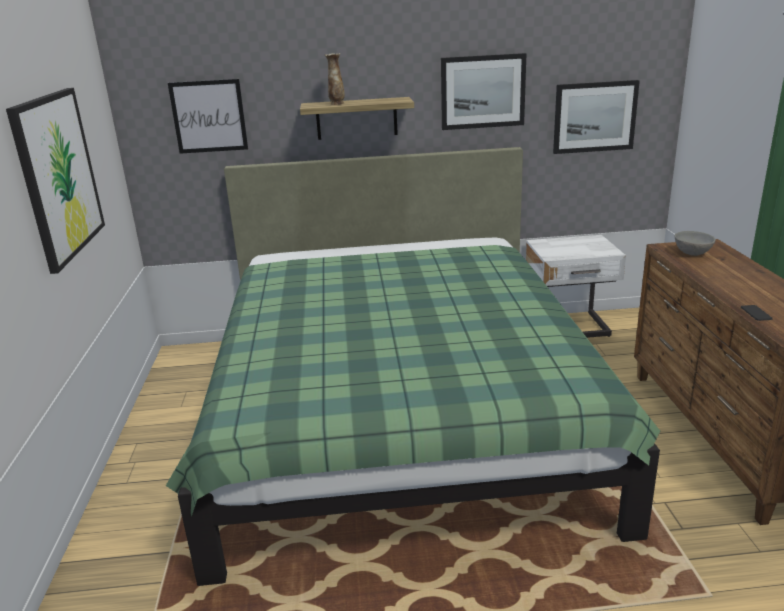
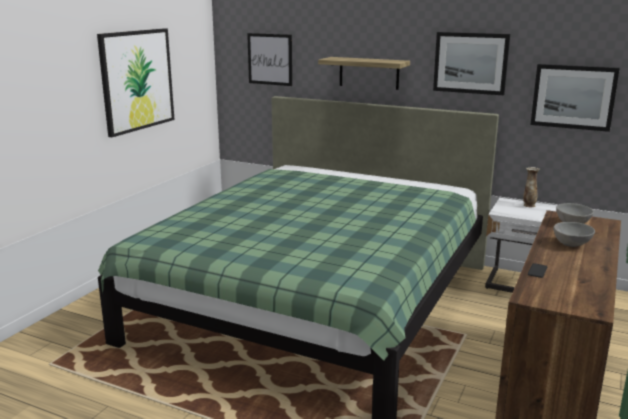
camera: 30 degrees right, 5 degrees down
vase [324,53,345,105] -> vase moved to [523,167,540,207]
none -> grey bowl [553,222,595,247]

